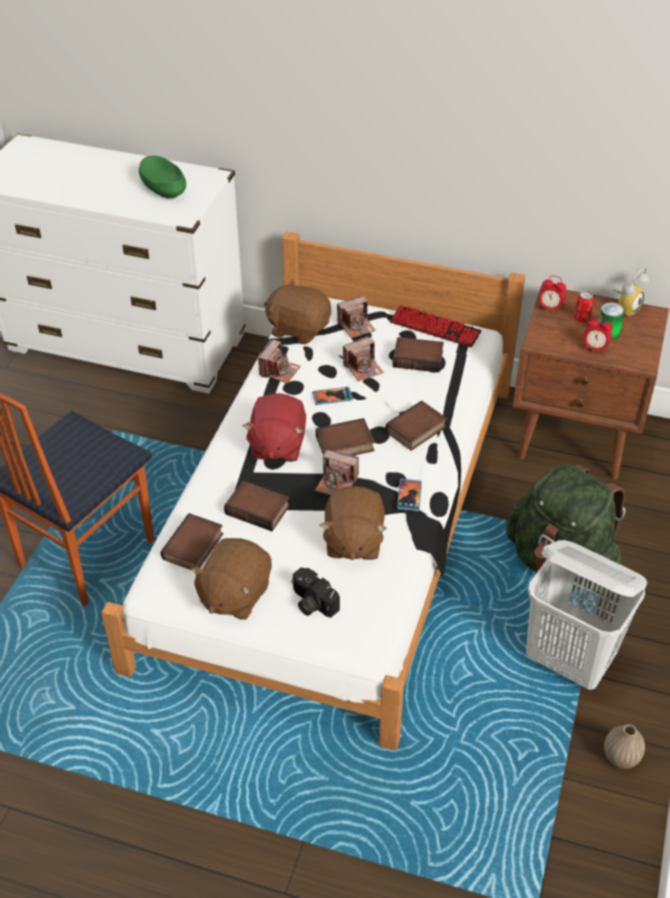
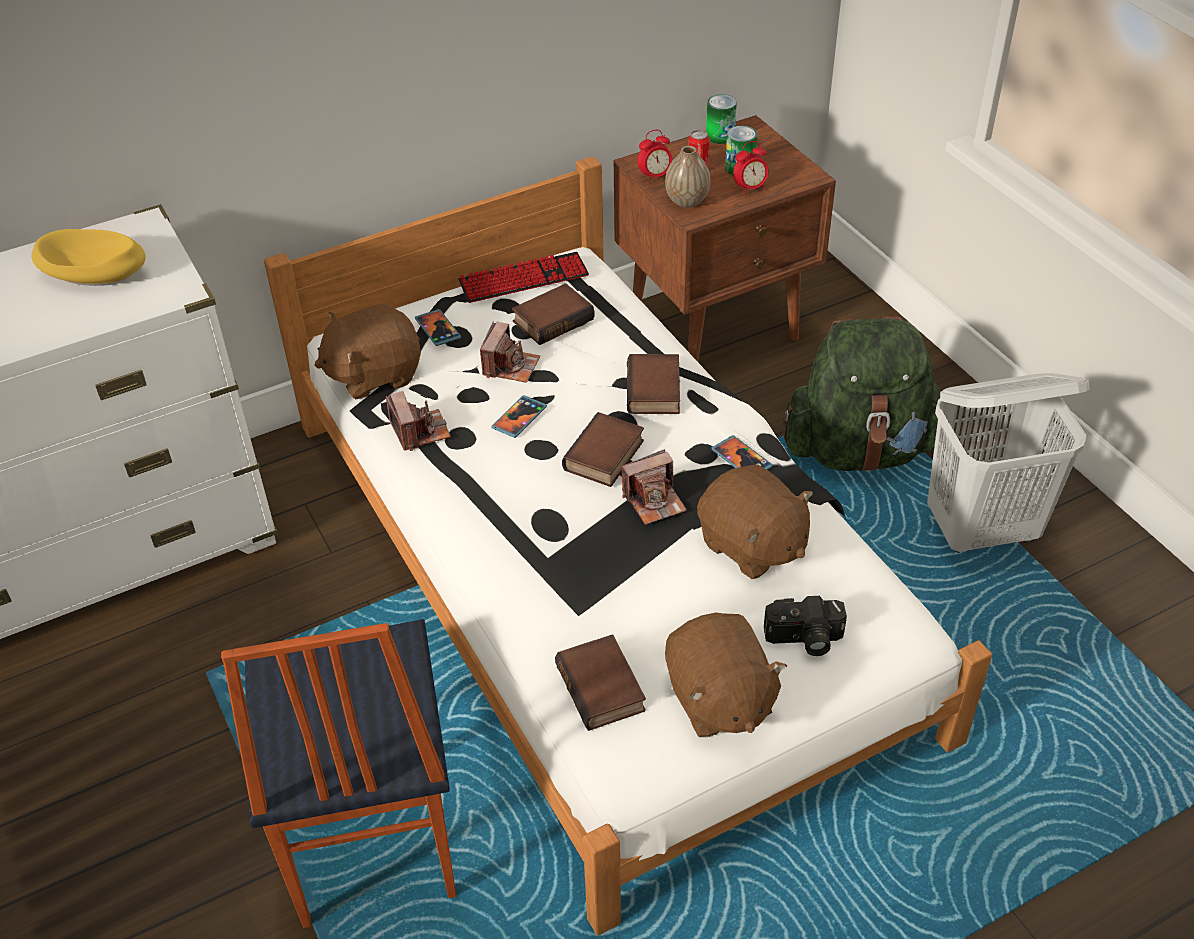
camera: 45 degrees left, 0 degrees up
green bowl [139,156,186,199] -> yellow bowl [31,229,146,286]
book [224,481,290,531] -> none
red plush toy [243,393,306,462] -> none
camera [337,295,376,338] -> phone [415,309,461,346]
vase [604,724,645,769] -> vase moved to [665,146,710,208]
alarm clock [613,267,649,318] -> can [706,94,737,144]

